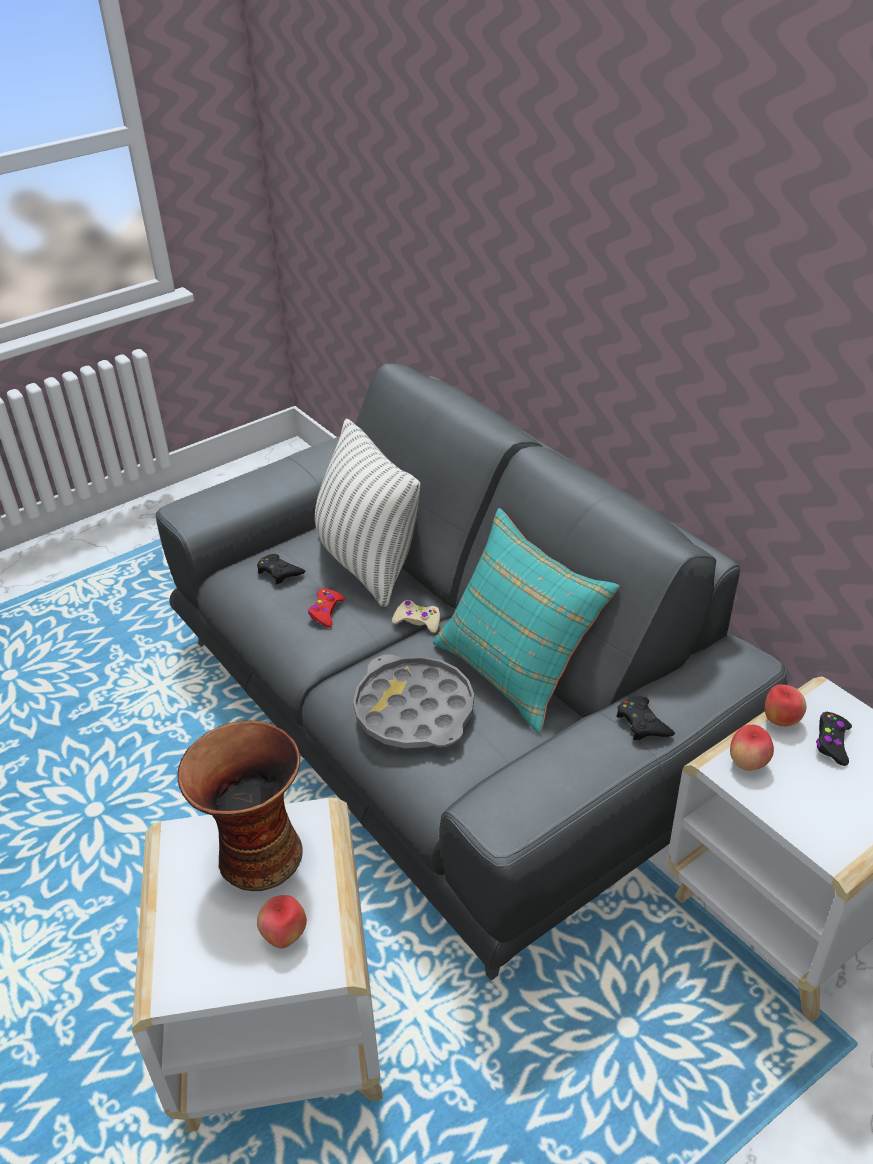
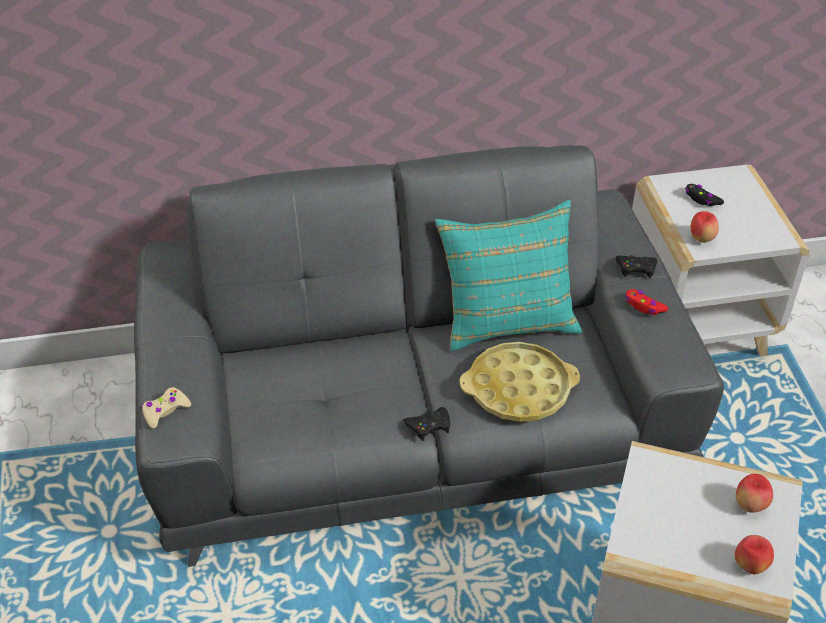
camera: 65 degrees left, 5 degrees up
vase [177,721,303,891] -> none
black game controller [257,554,305,584] -> black game controller moved to [403,407,450,441]
red game controller [308,588,345,627] -> red game controller moved to [625,289,668,315]
pillow [315,419,420,607] -> none
grey tray [353,654,474,749] -> yellow tray [460,342,580,422]
beige game controller [392,600,440,633] -> beige game controller moved to [142,387,191,429]
apple [765,684,806,727] -> apple moved to [735,535,774,574]

